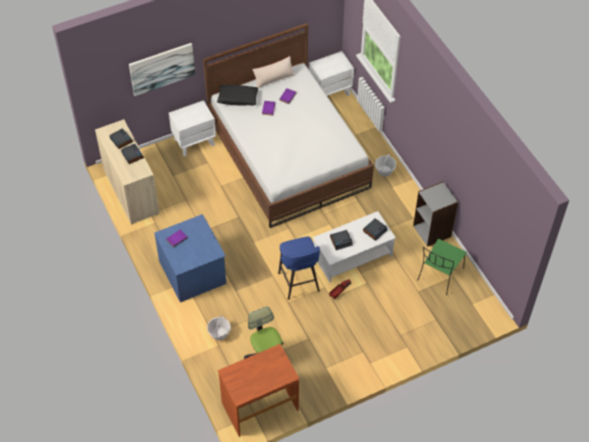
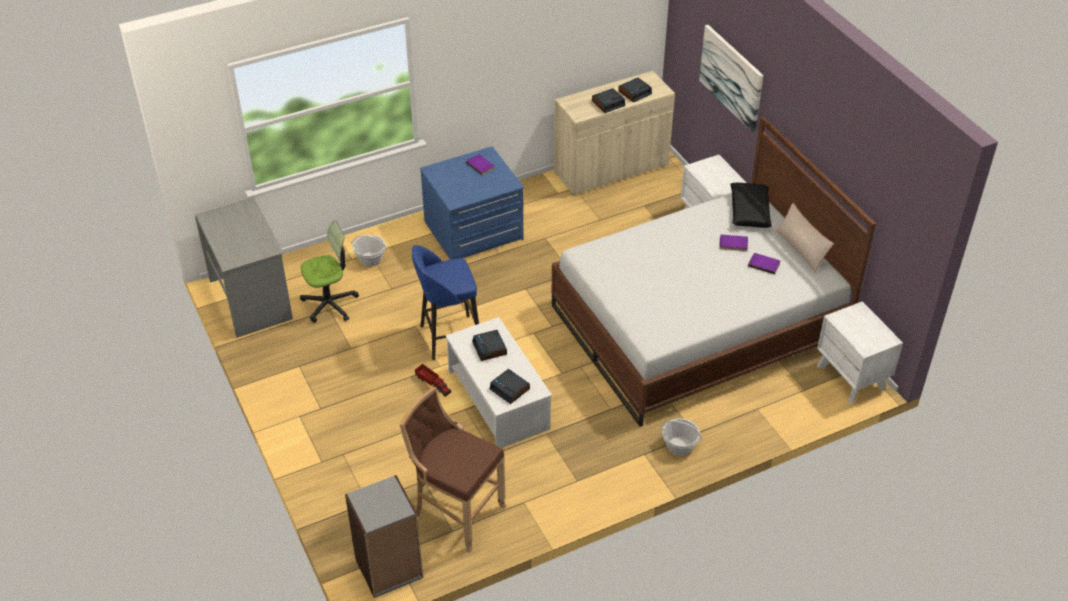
camera: 90 degrees right, 10 degrees down
brown desk [218,344,300,437] -> grey desk [195,198,293,338]
grey bookcase [413,182,458,247] -> grey bookcase moved to [345,475,423,598]
green chair [418,238,467,295] -> brown stool [400,387,506,553]

